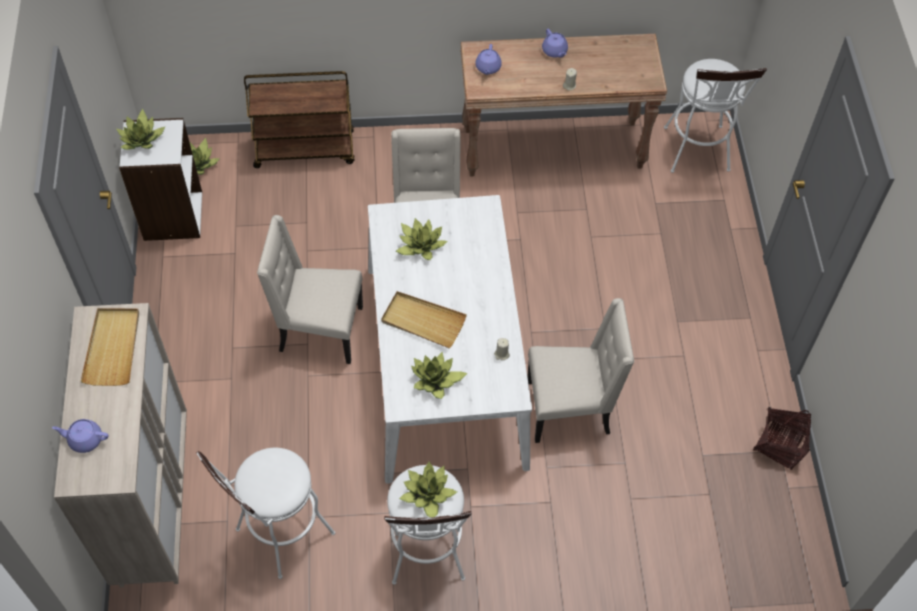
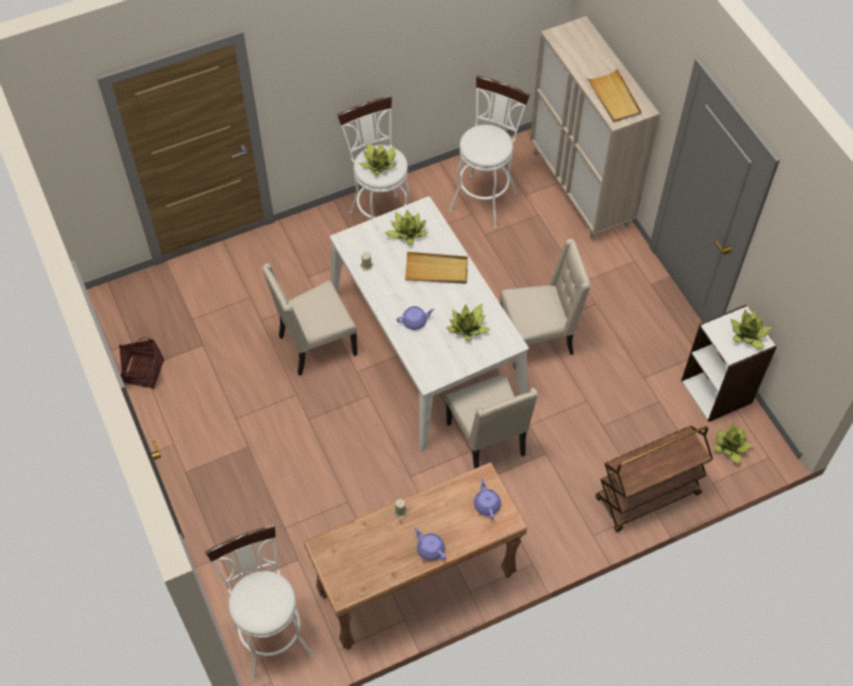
camera: 160 degrees right, 0 degrees up
purple teapot [52,419,109,453] -> purple teapot moved to [396,306,435,330]

